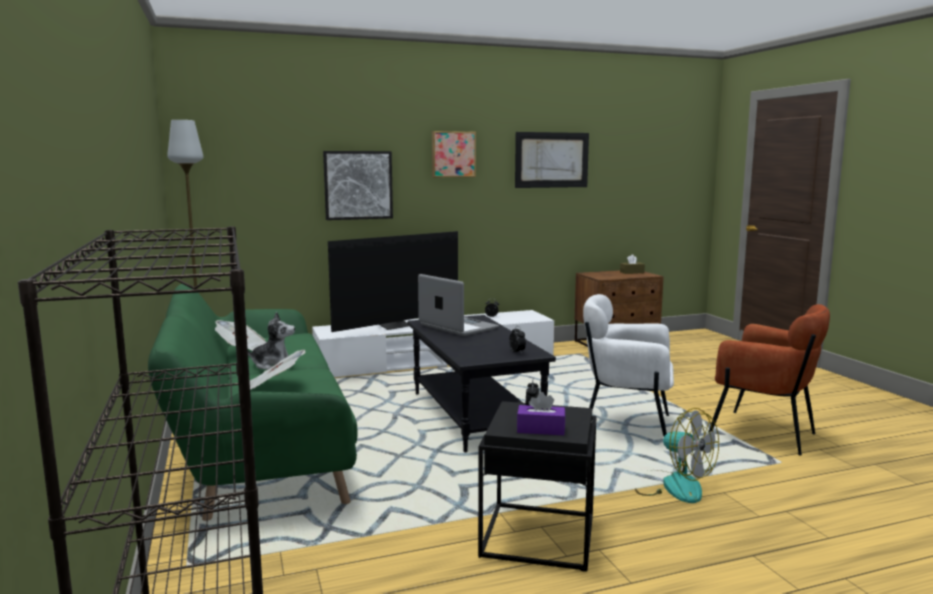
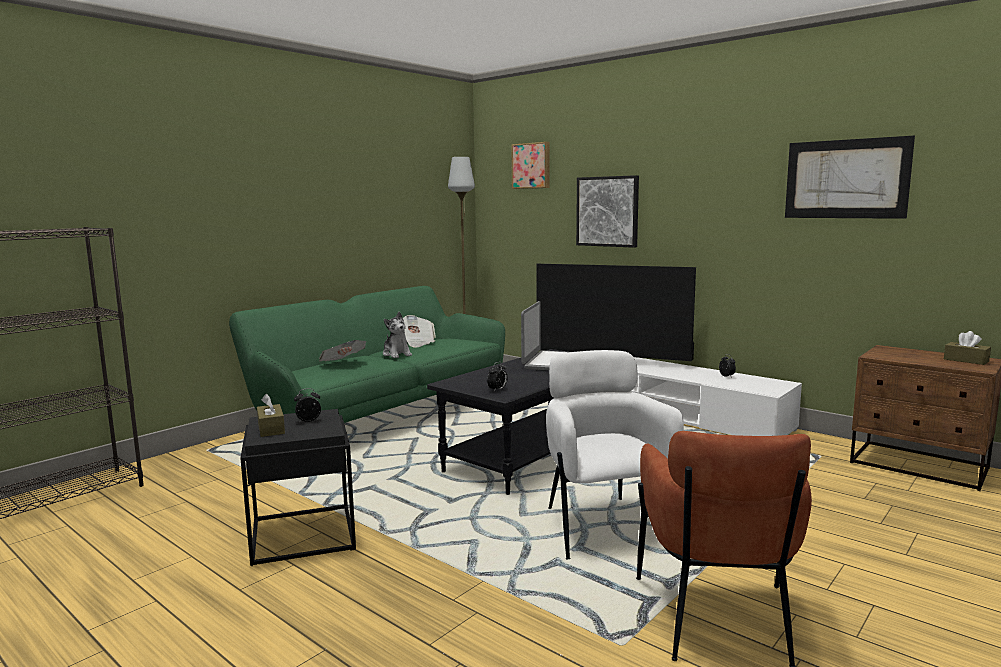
camera: 60 degrees right, 0 degrees up
picture [432,131,476,177] -> picture moved to [511,142,549,189]
purple tissue box [517,392,566,435] -> brown tissue box [257,394,285,437]
fan [635,408,719,503] -> none

